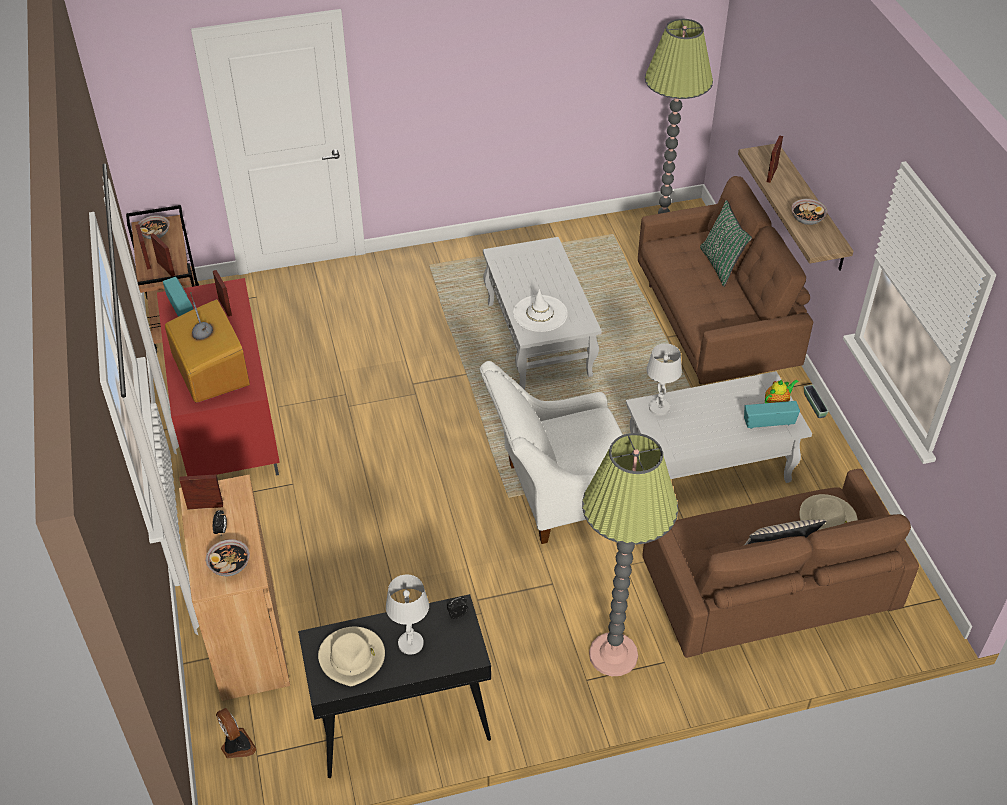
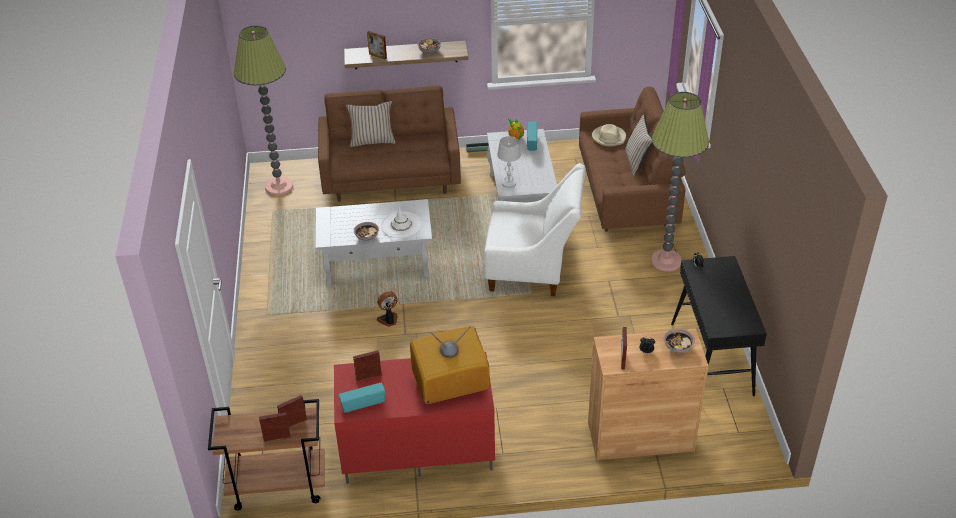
camera: 80 degrees left, 5 degrees down
bowl [138,215,170,239] -> bowl moved to [354,222,379,241]
fan [216,708,257,758] -> fan moved to [377,291,397,327]
beige hat [318,627,385,686] -> none
white table lamp [386,574,429,655] -> none
white armchair [479,361,623,544] -> white armchair turned 75 degrees counterclockwise [484,163,586,296]
green pillow [700,200,752,287] -> beige pillow [346,101,396,147]

